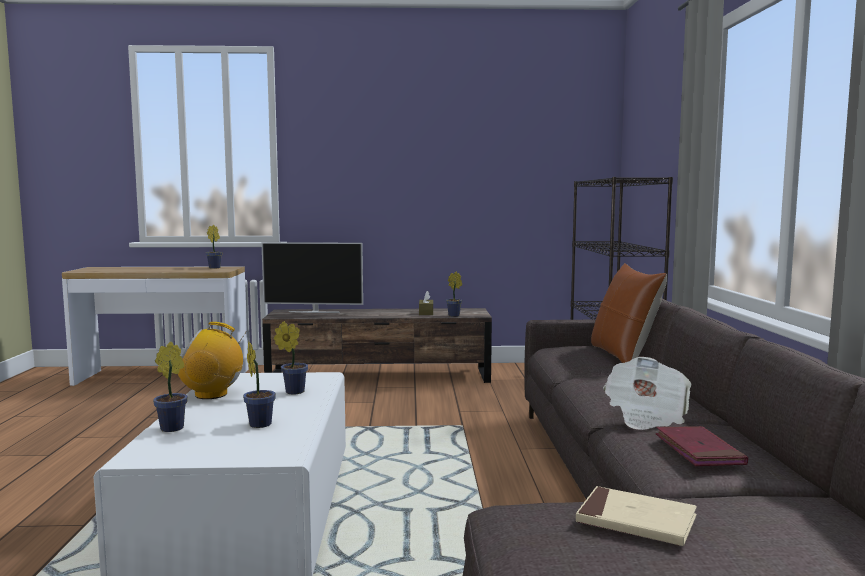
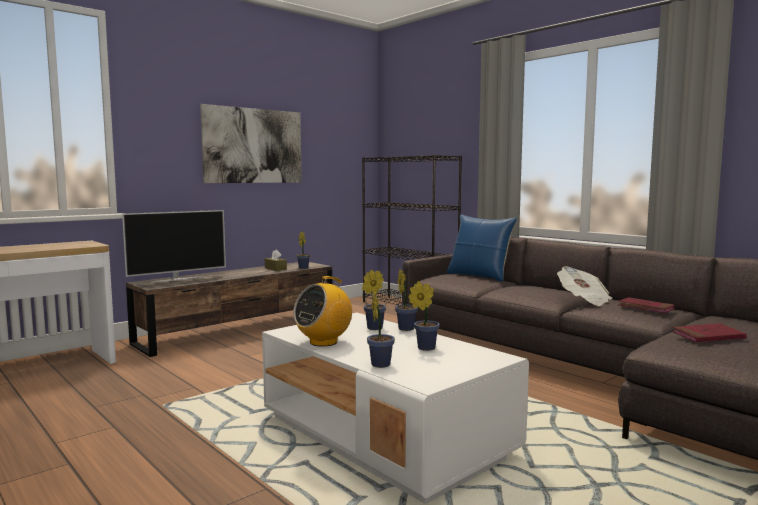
camera: 40 degrees left, 0 degrees up
potted plant [206,224,222,269] -> potted plant moved to [395,269,418,331]
beige book [576,486,697,546] -> red book [673,323,747,342]
brown pillow [591,263,667,363] -> blue pillow [447,214,517,282]
none -> picture [200,104,302,183]

